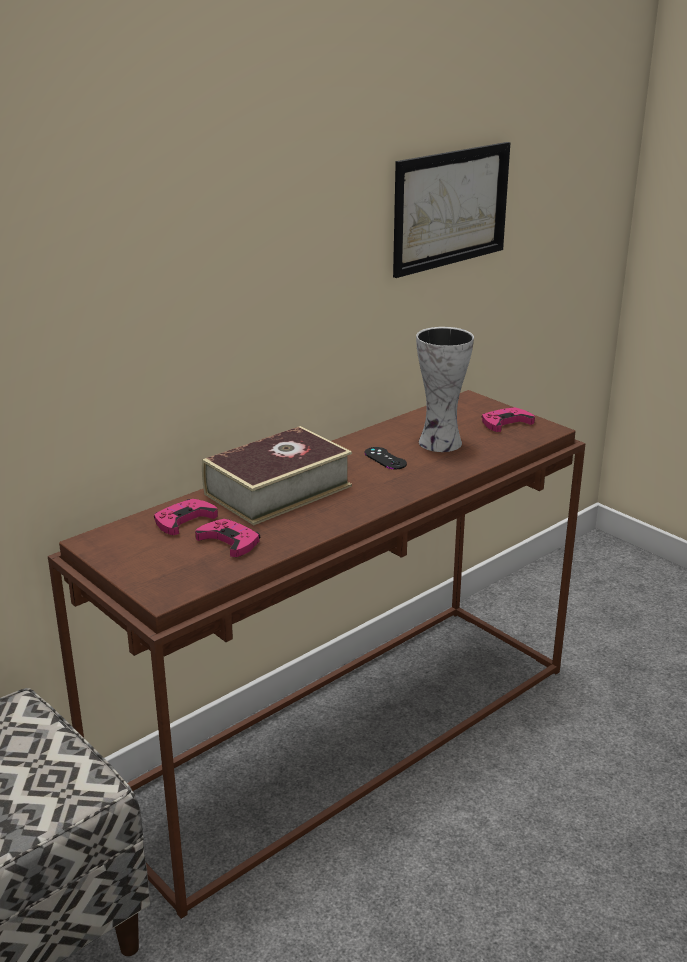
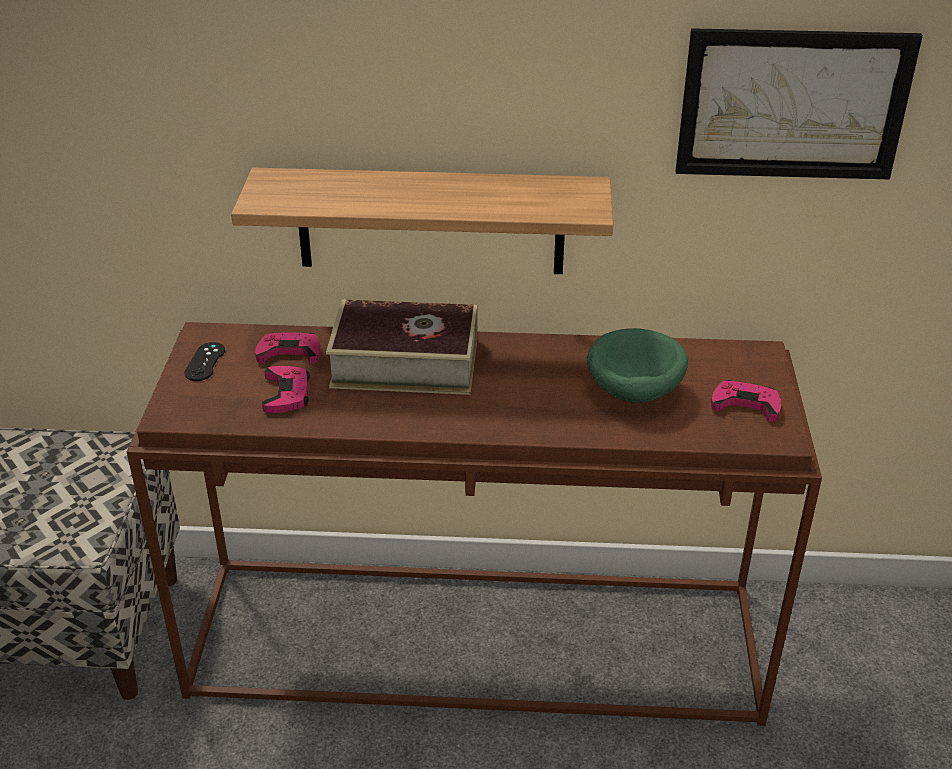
camera: 45 degrees right, 10 degrees up
black game controller [365,447,407,469] -> black game controller moved to [184,342,225,381]
vase [416,327,474,452] -> green bowl [587,328,688,403]
none -> shelf [231,168,613,274]

